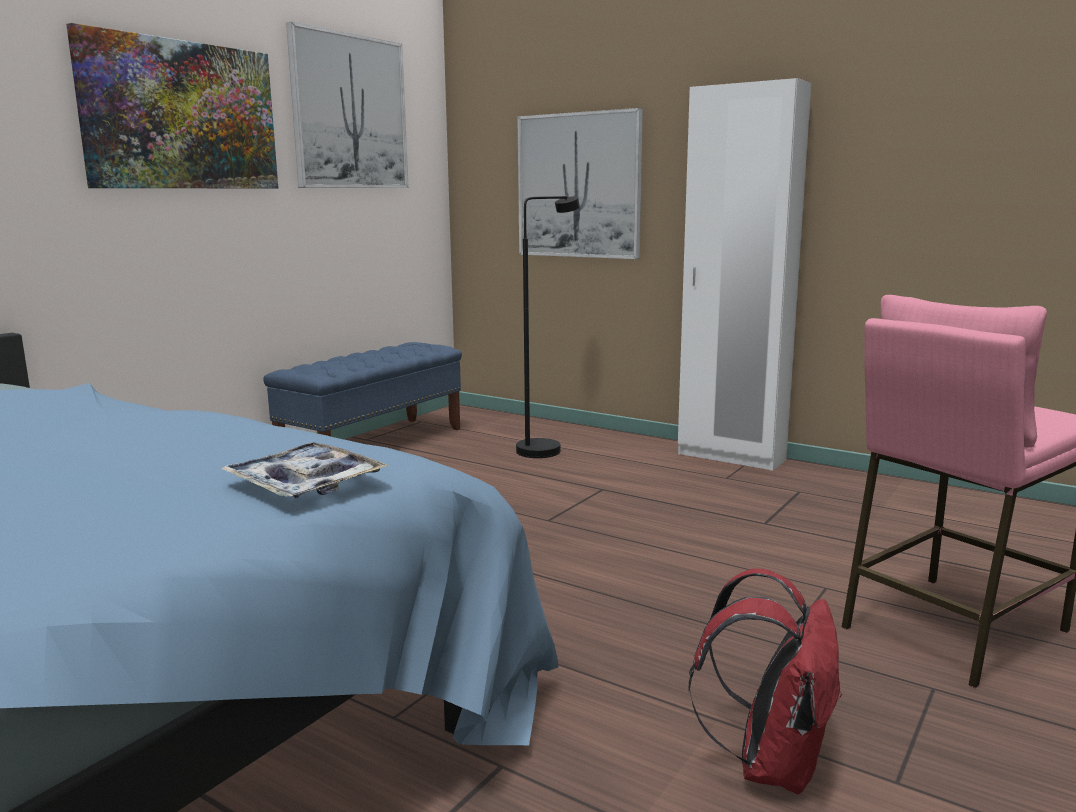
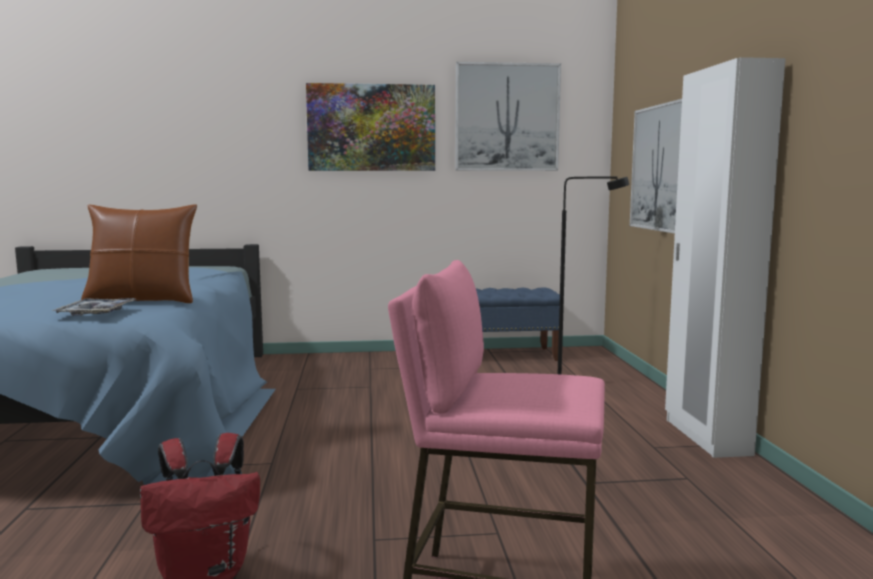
camera: 50 degrees right, 5 degrees down
none -> brown pillow [81,204,197,303]

